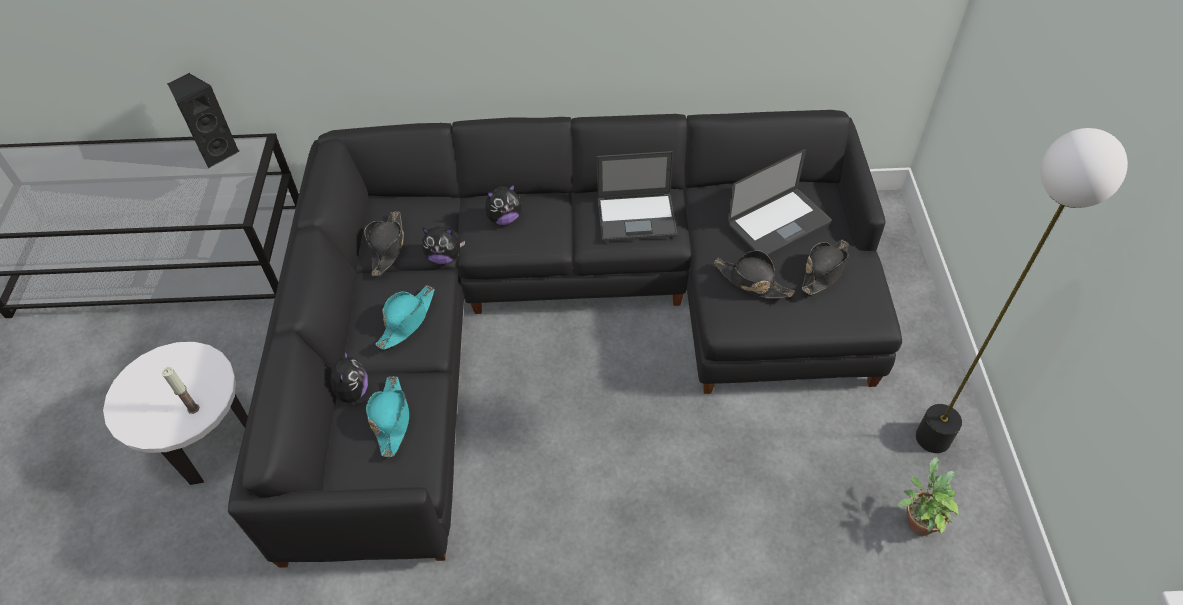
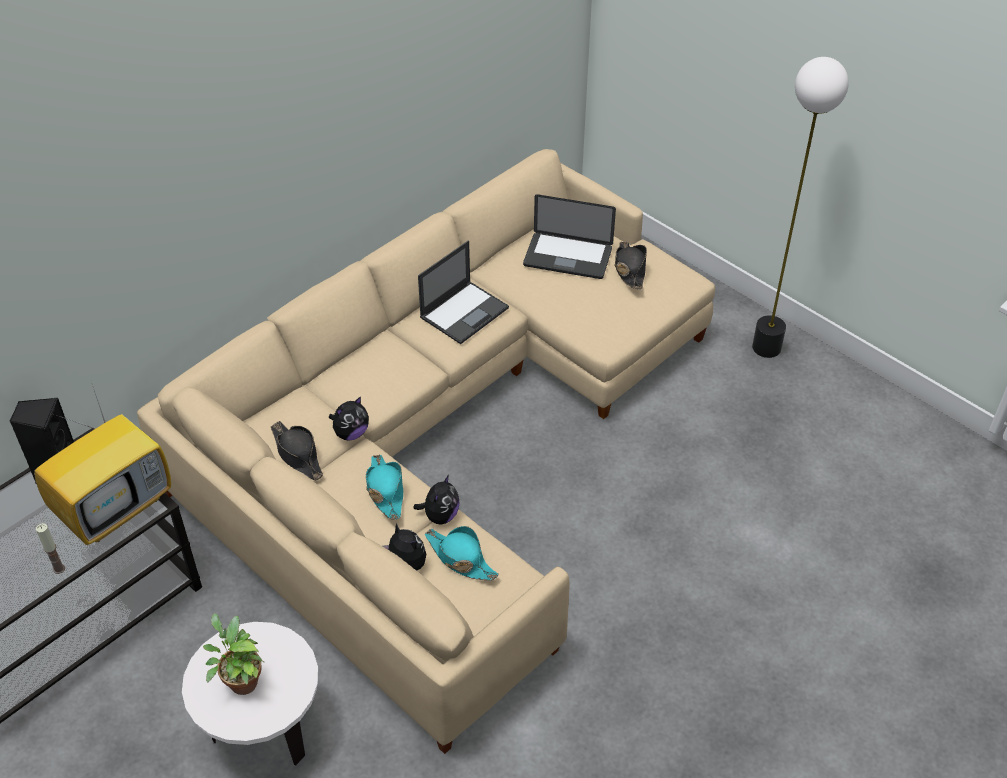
camera: 45 degrees left, 5 degrees down
candle [162,367,199,414] -> candle moved to [36,523,65,574]
black sofa [228,110,902,568] -> beige sofa [137,149,715,754]
plush toy [485,184,522,225] -> plush toy moved to [413,475,460,525]
black hat [713,250,795,298] -> none
laptop [727,149,832,256] -> laptop turned 90 degrees clockwise [523,194,616,279]
potted plant [898,457,959,536] -> potted plant moved to [203,613,264,695]
none -> television [34,384,171,545]

